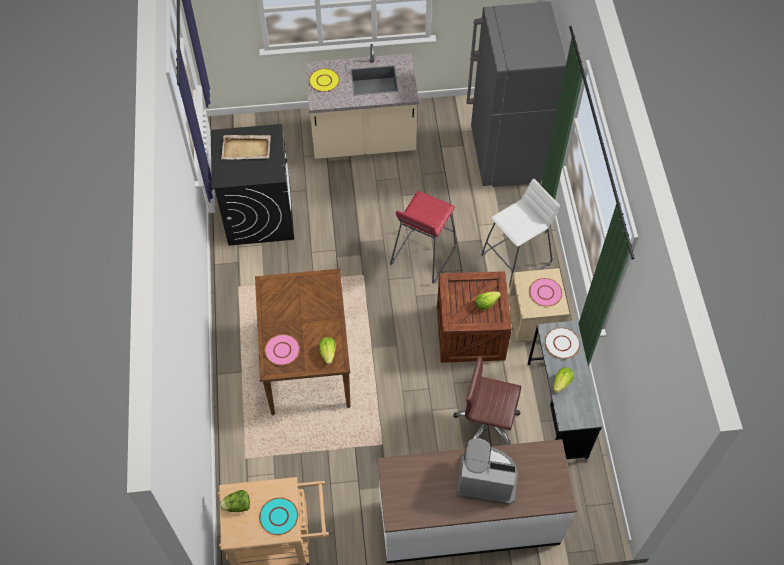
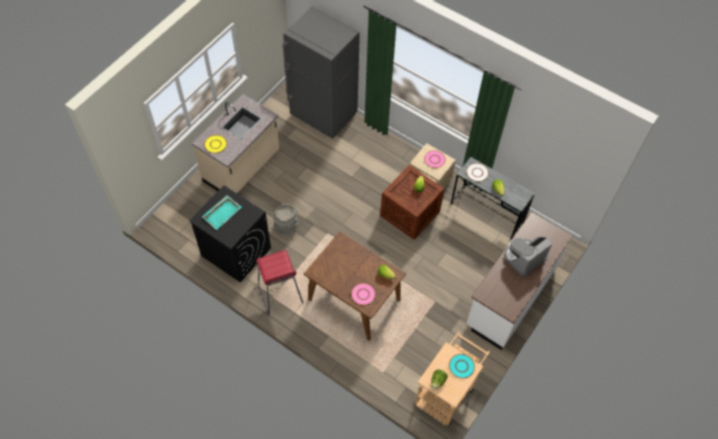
camera: 50 degrees left, 0 degrees up
beige tray [221,135,271,160] -> turquoise tray [202,195,242,230]
red stool [390,191,456,284] -> red stool moved to [257,250,303,315]
brown office chair [453,356,521,445] -> none
white stool [481,179,560,286] -> none
none -> grey bucket [273,204,299,236]

